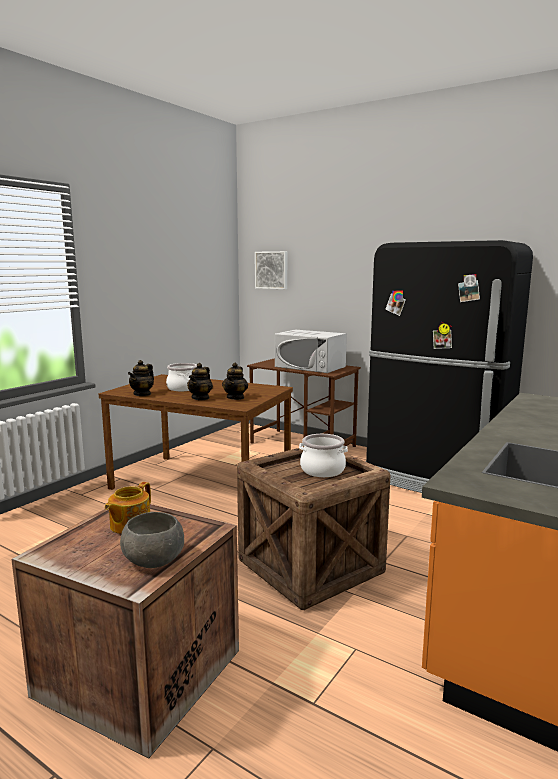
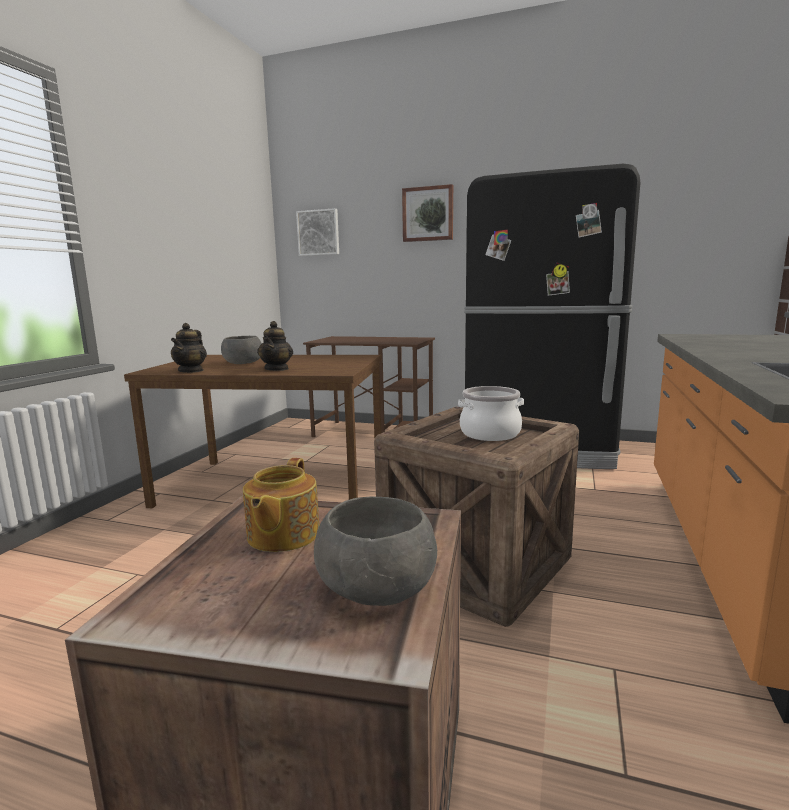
camera: 15 degrees left, 0 degrees up
cooking pot [166,363,197,391] -> grey bowl [221,336,262,364]
teapot [222,363,248,400] -> none
white microwave [275,330,347,373] -> none
none -> picture [402,184,453,242]

